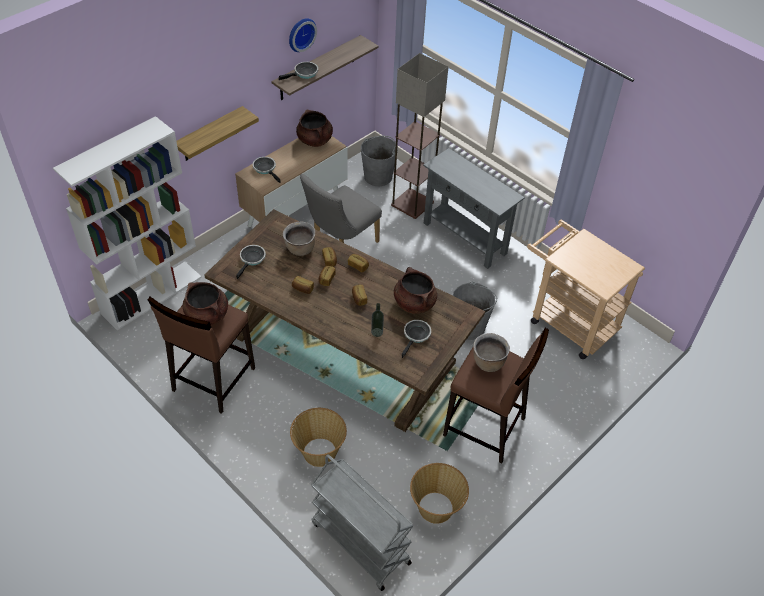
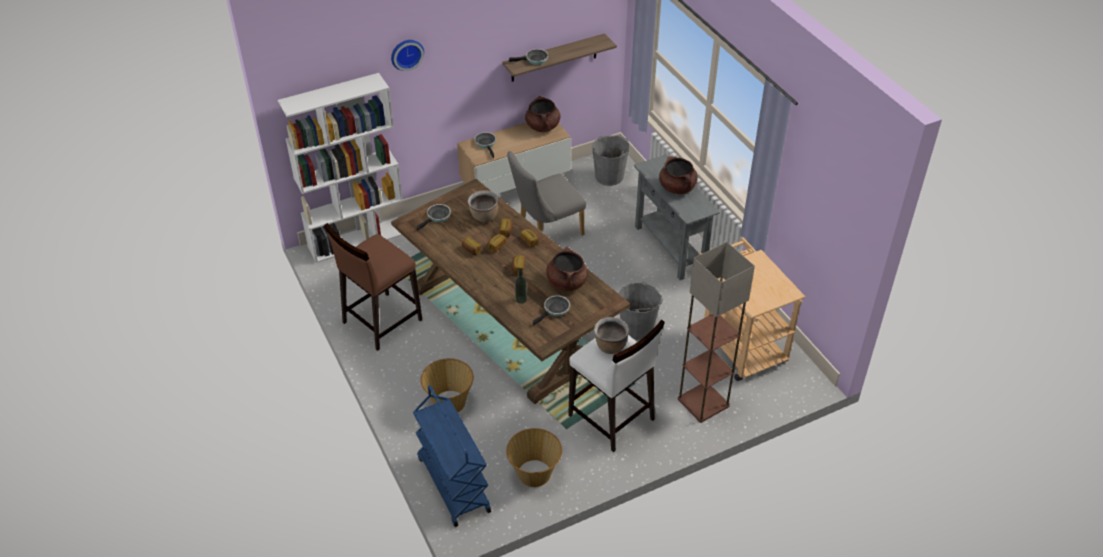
camera: 20 degrees right, 5 degrees down
shelf [176,106,259,161] -> none
brown cooking pot [183,282,228,325] -> brown cooking pot moved to [659,156,698,194]
wall clock [289,18,317,52] -> wall clock moved to [391,40,424,71]
grey cart [311,454,414,591] -> blue cart [413,385,491,527]
floor lamp [391,53,448,219] -> floor lamp moved to [678,242,755,423]
brown stool [443,328,549,464] -> white stool [568,320,665,453]

